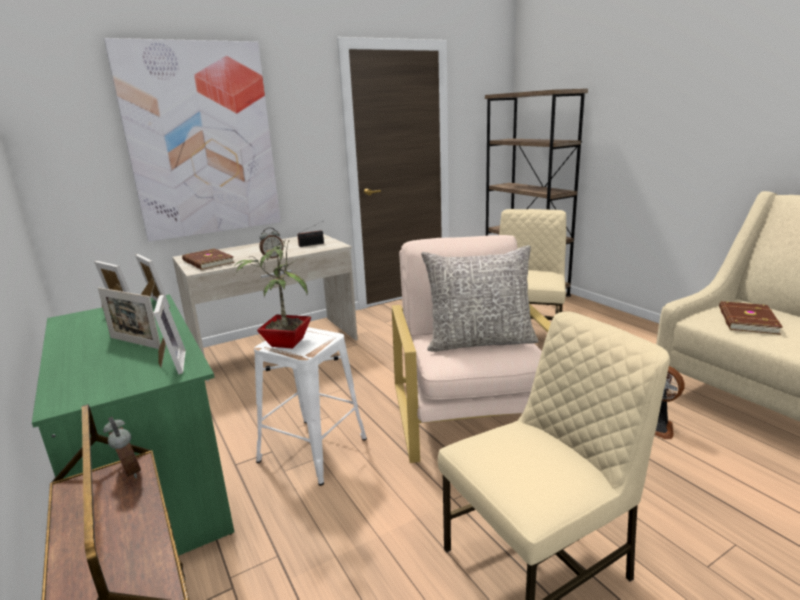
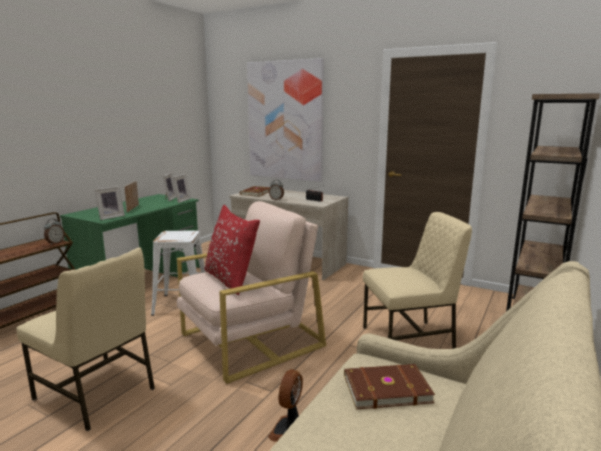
camera: 60 degrees right, 5 degrees down
potted plant [235,239,311,348] -> none
grey pillow [421,245,539,352] -> red pillow [205,205,260,295]

